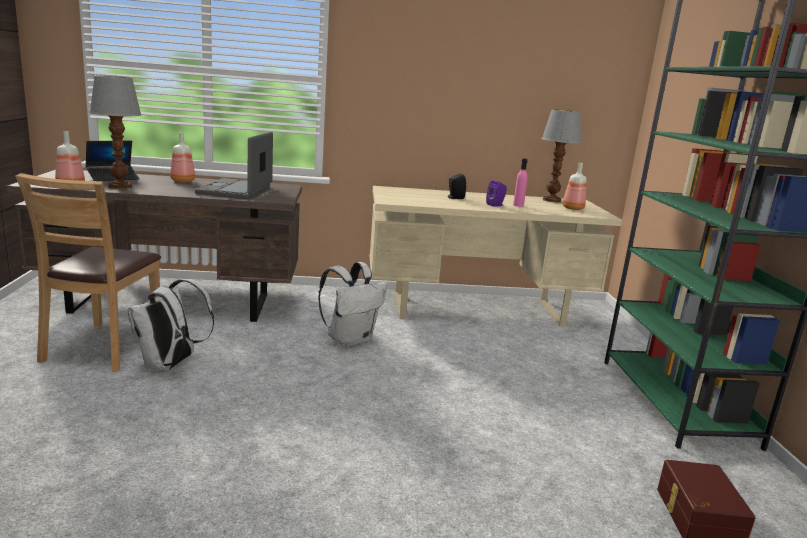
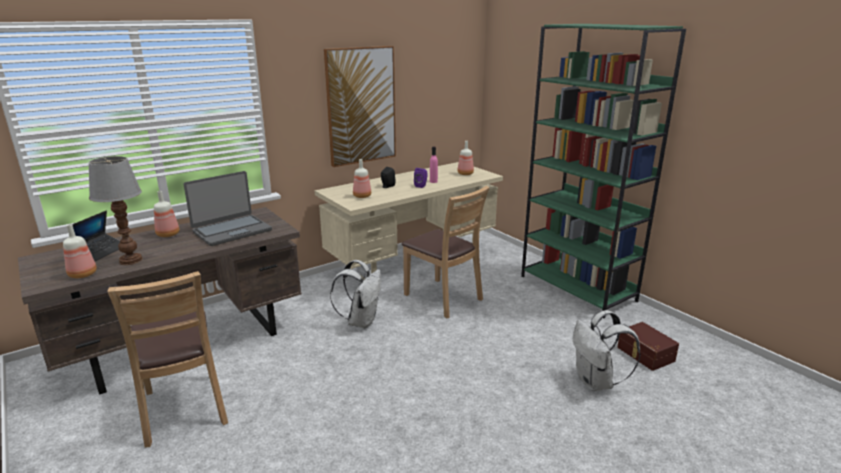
camera: 30 degrees left, 5 degrees up
white backpack [127,279,214,371] -> white backpack moved to [573,310,641,391]
laptop [195,132,273,199] -> laptop turned 105 degrees counterclockwise [184,171,272,246]
table lamp [541,109,581,203] -> none
none -> picture [324,46,396,167]
none -> bottle [353,159,371,198]
none -> brown chair [402,186,490,319]

